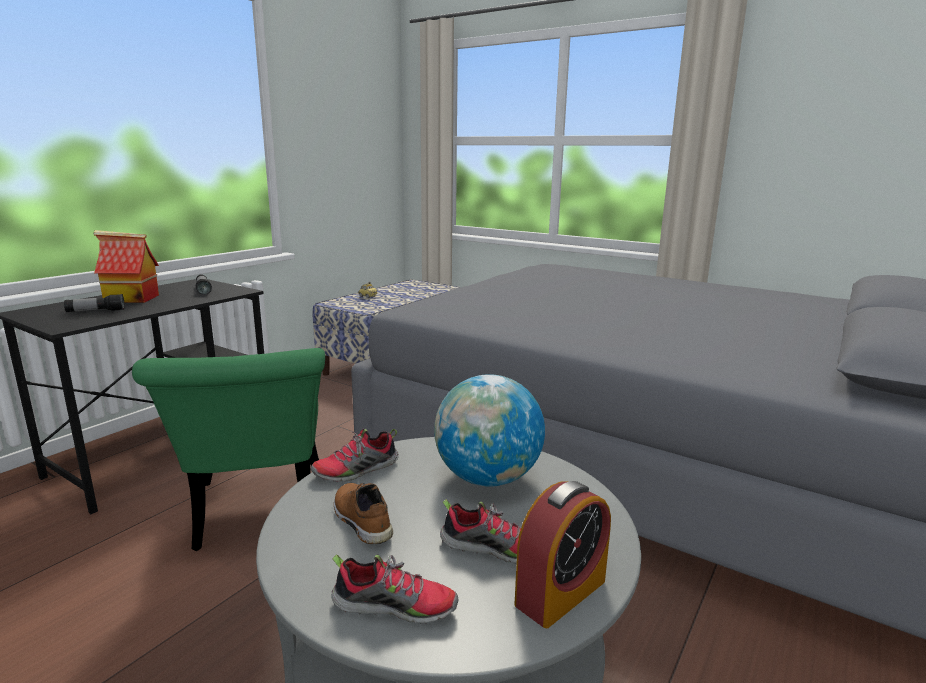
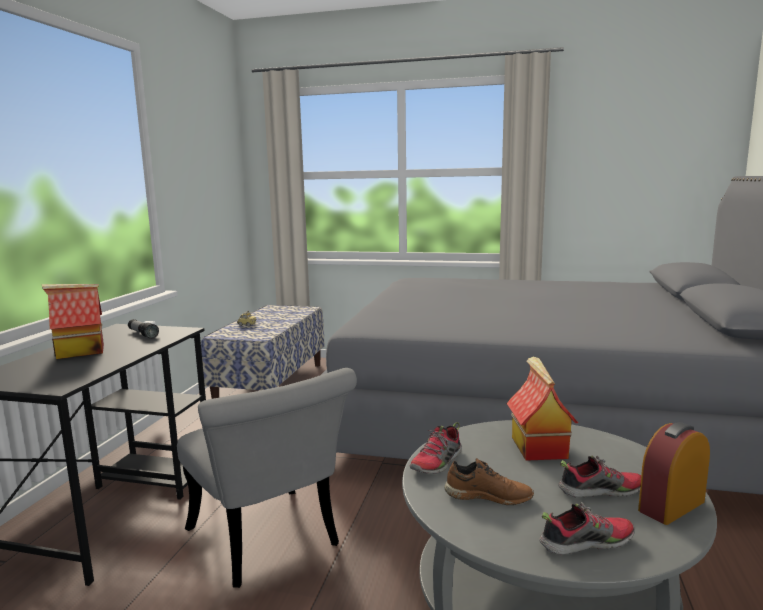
camera: 20 degrees left, 5 degrees down
flashlight [64,294,125,312] -> none
green chair [132,348,325,551] -> grey chair [177,368,357,588]
brown shoe [334,483,393,544] -> brown shoe turned 150 degrees clockwise [445,458,534,505]
globe [434,374,545,487] -> toy house [506,356,578,461]
alarm clock [514,481,611,628] -> alarm clock turned 150 degrees counterclockwise [638,422,710,525]

